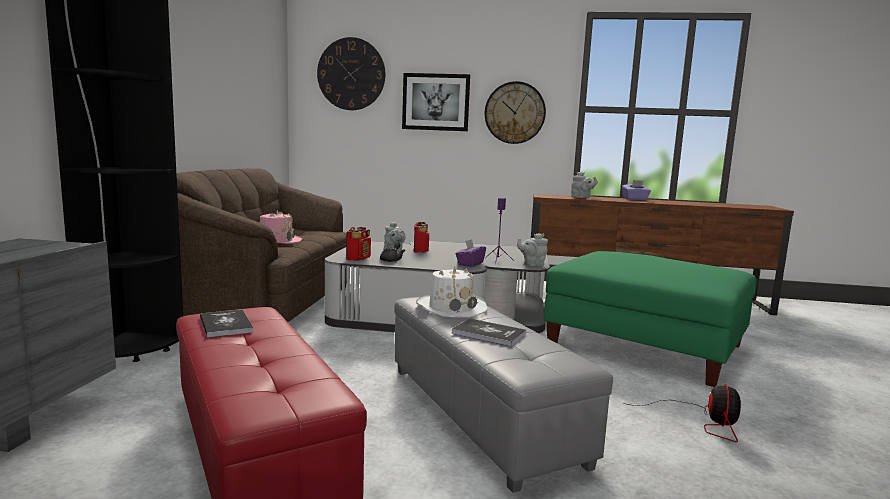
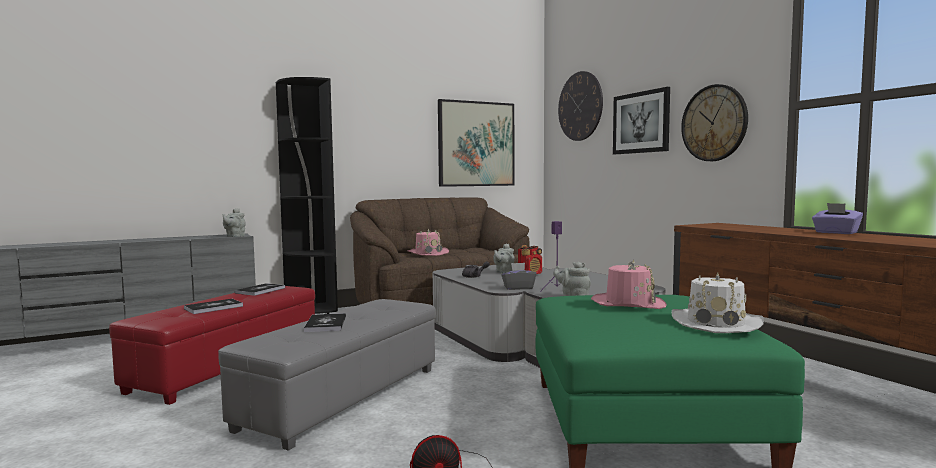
camera: 55 degrees right, 5 degrees down
radio [346,227,371,261] -> none
white hat [416,266,487,318] -> white hat moved to [672,272,764,333]
purple tissue box [456,239,486,267] -> grey tissue box [501,263,536,290]
grey teapot [571,171,598,199] -> grey teapot moved to [223,208,245,237]
none -> book [184,299,243,314]
none -> picture [438,99,514,187]
none -> pink hat [591,259,667,309]

